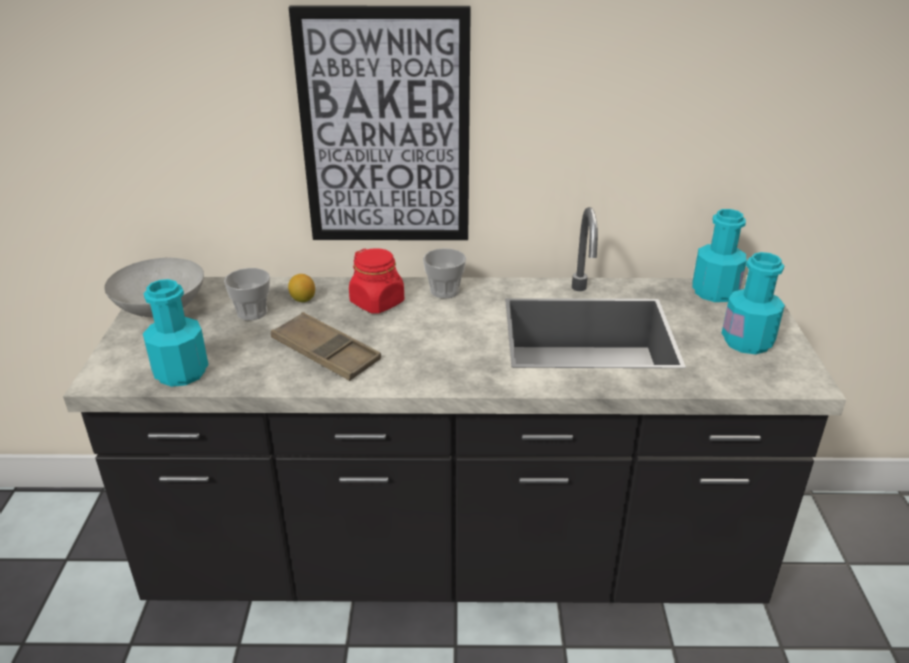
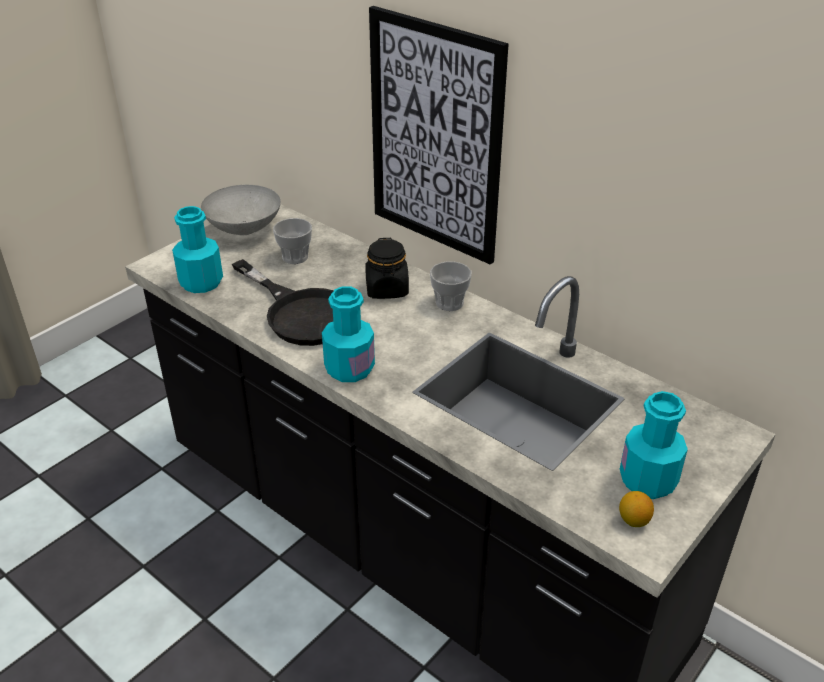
camera: 40 degrees right, 5 degrees up
brown tray [271,312,381,381] -> black frying pan [232,259,334,346]
lemon [288,274,315,302] -> lemon moved to [619,491,654,527]
red jar [349,248,404,314] -> black jar [365,238,409,299]
turquoise bottle [692,209,747,302] -> turquoise bottle moved to [322,286,375,382]

